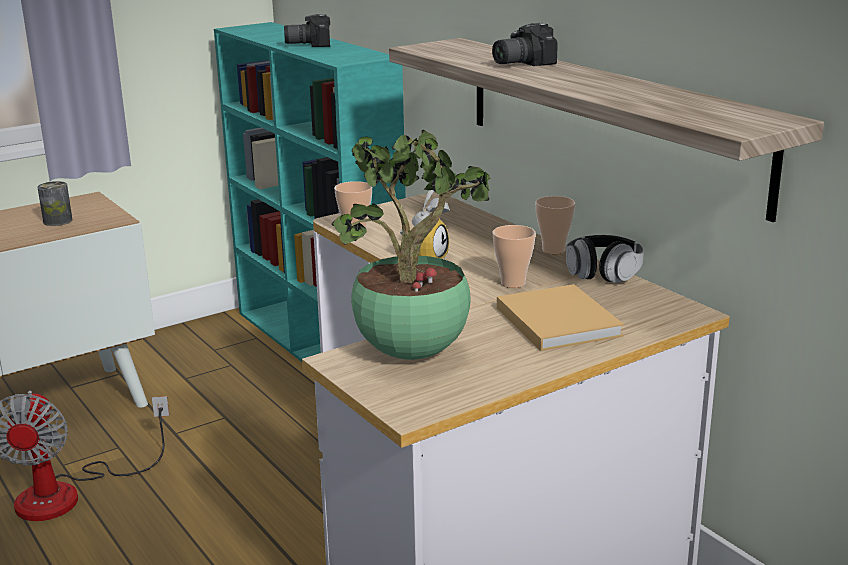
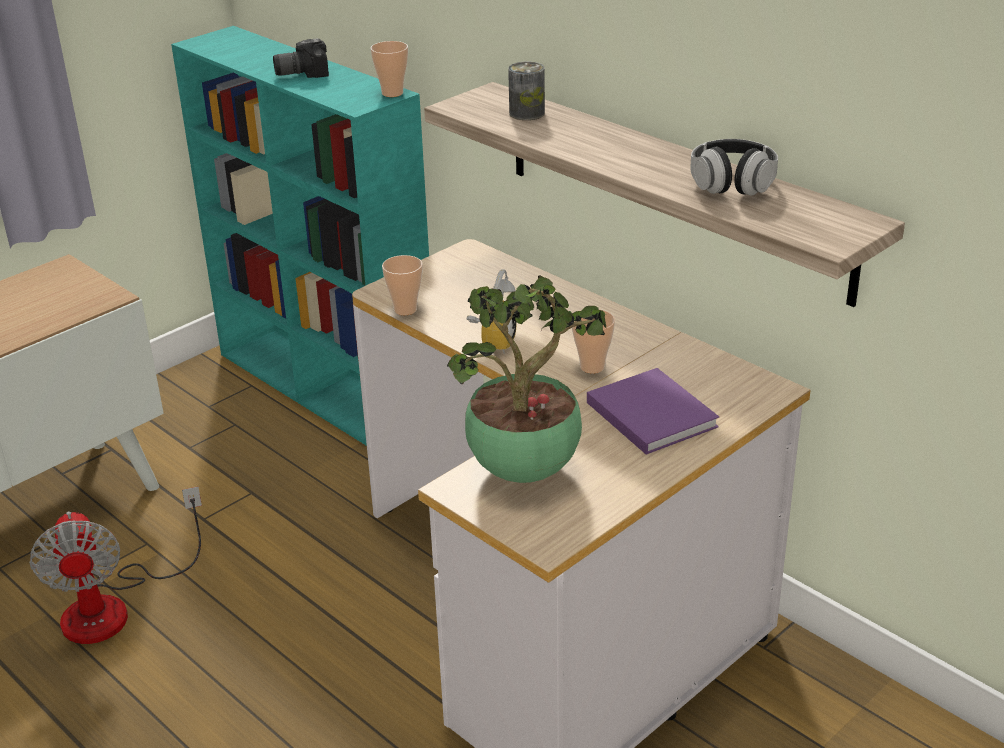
camera: 10 degrees left, 10 degrees up
can [38,181,72,226] -> can moved to [508,61,545,120]
camera [492,22,558,66] -> none
beige book [497,284,624,351] -> purple book [587,368,719,455]
cup [535,196,576,254] -> cup moved to [370,41,408,97]
headphones [566,235,644,283] -> headphones moved to [690,139,778,196]

